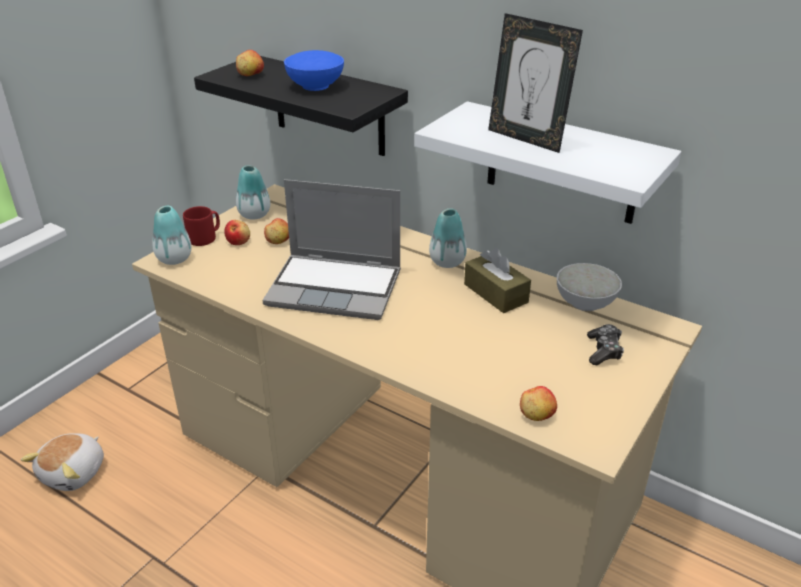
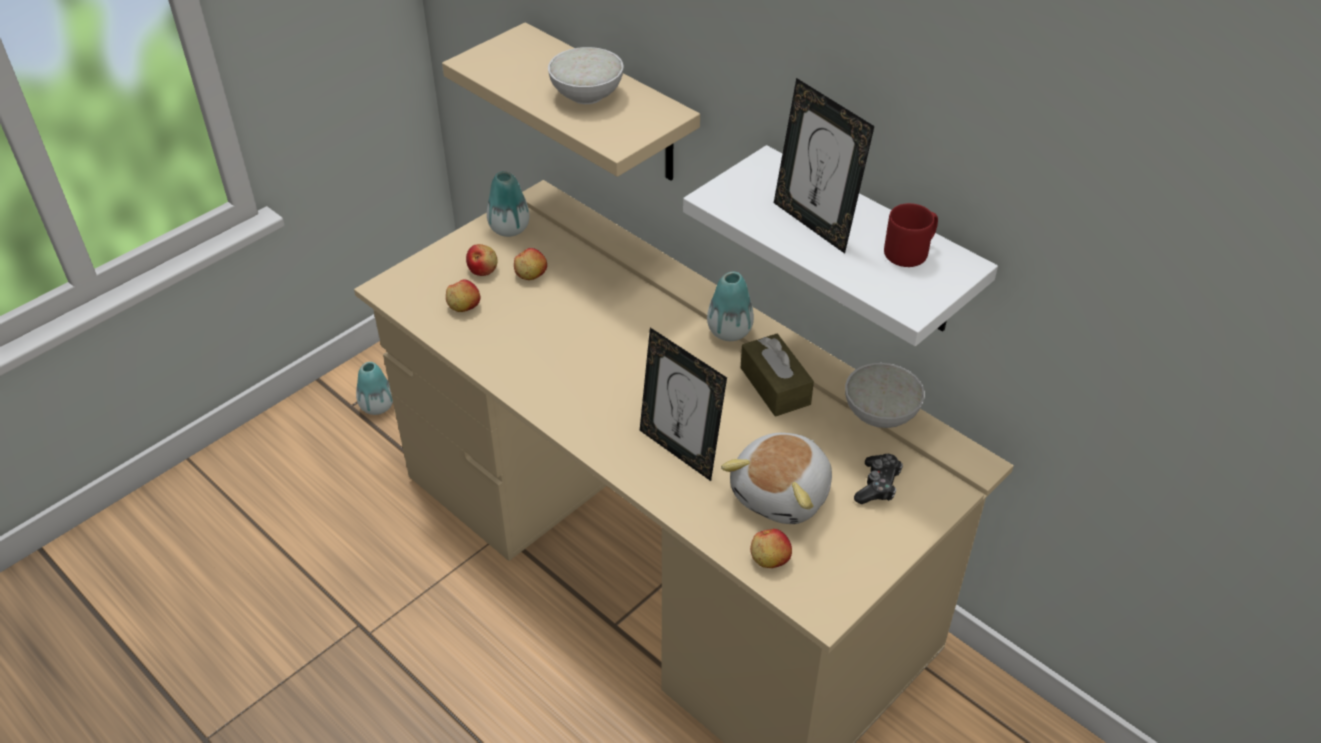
camera: 10 degrees right, 10 degrees up
plush toy [21,433,104,491] -> plush toy moved to [721,433,832,524]
vase [152,206,192,265] -> vase moved to [356,362,393,415]
red mug [183,206,220,246] -> red mug moved to [884,203,938,267]
black shelf [194,56,408,156] -> beige shelf [442,22,700,180]
apple [236,50,264,76] -> apple moved to [446,279,480,312]
laptop [262,179,401,320] -> none
blue bowl [284,50,344,91] -> white bowl [548,47,623,104]
none -> picture frame [640,328,727,481]

